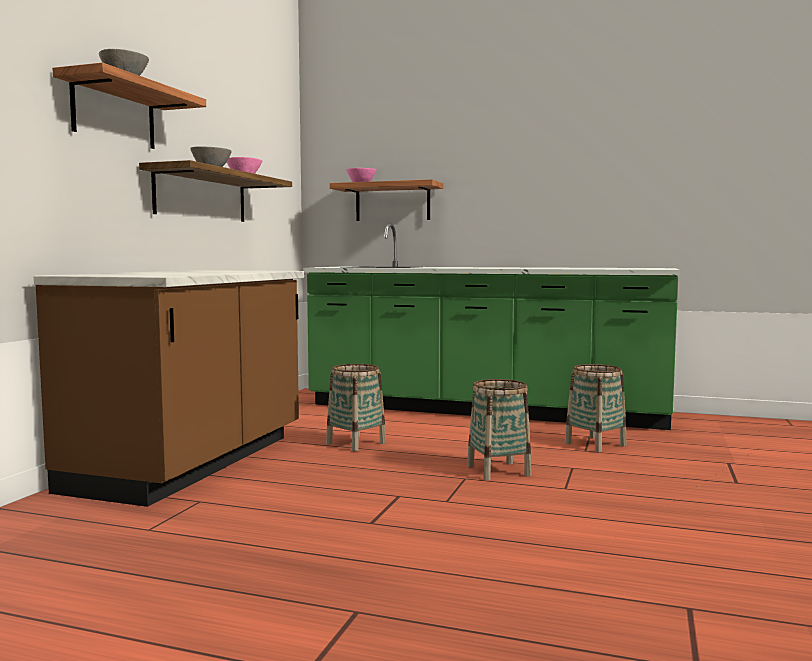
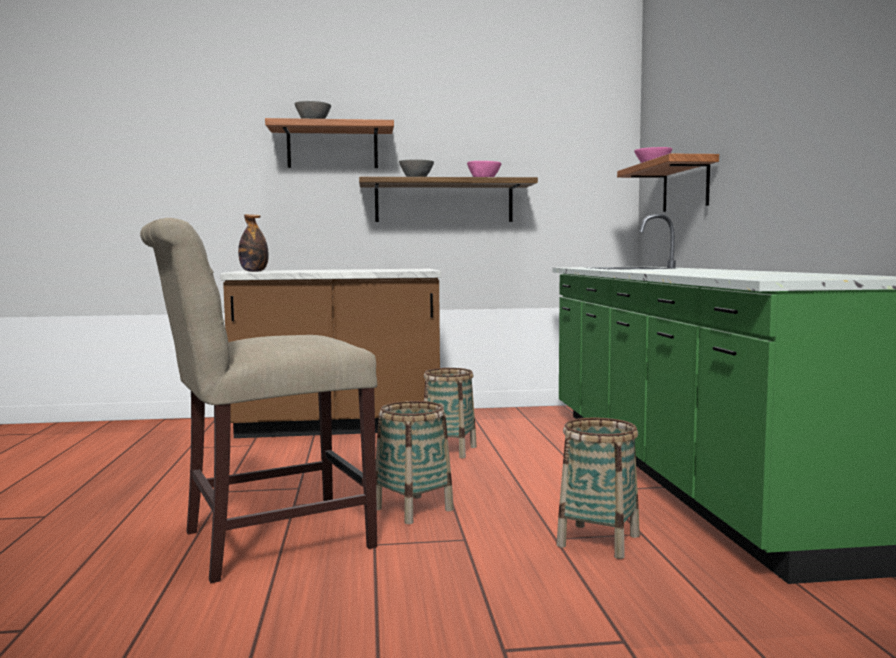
camera: 65 degrees right, 0 degrees up
none -> beige chair [140,218,377,583]
none -> bottle [238,214,269,272]

